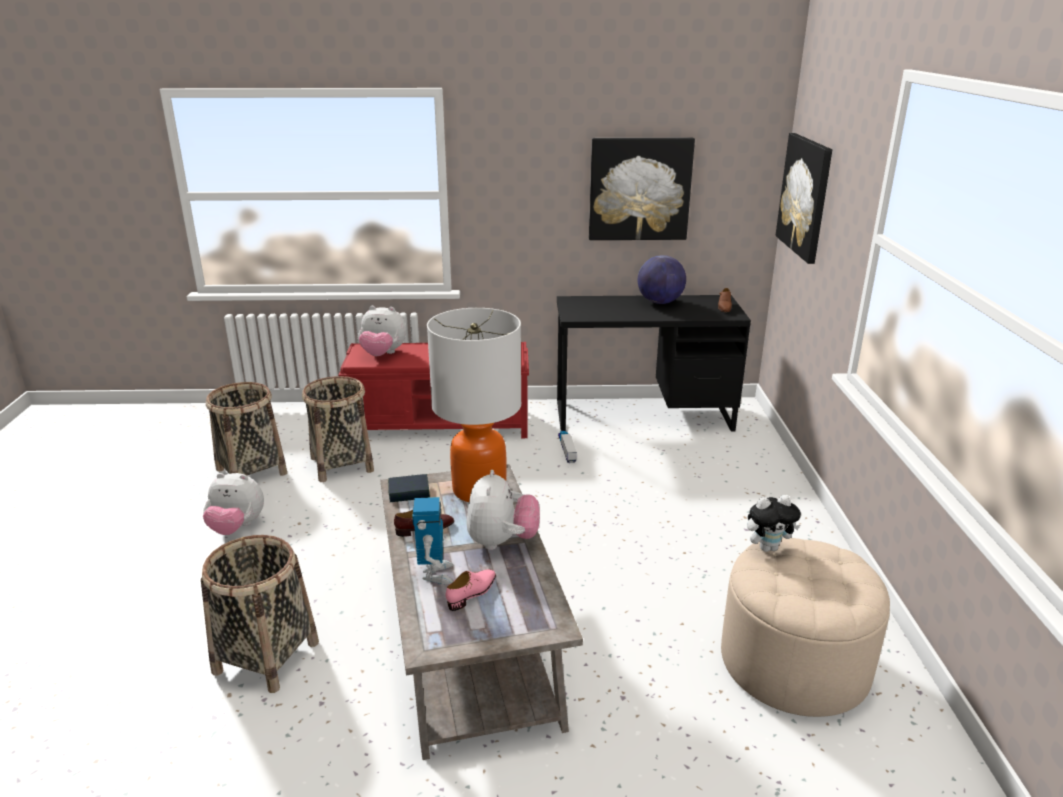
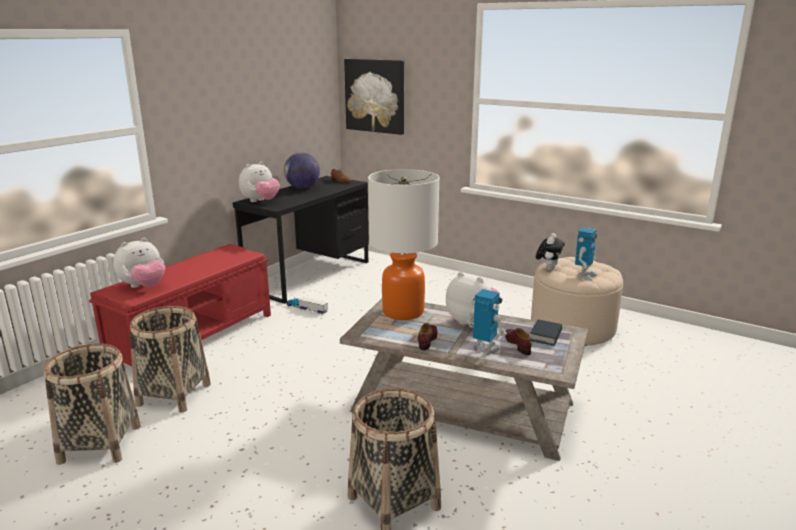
camera: 55 degrees left, 5 degrees down
plush toy [203,473,264,535] -> plush toy moved to [239,162,280,202]
book [388,474,430,502] -> book moved to [531,320,562,346]
pink shoe [446,569,496,611] -> brown shoe [505,328,532,355]
picture [589,138,695,240] -> none
none -> toy robot [575,228,597,281]

